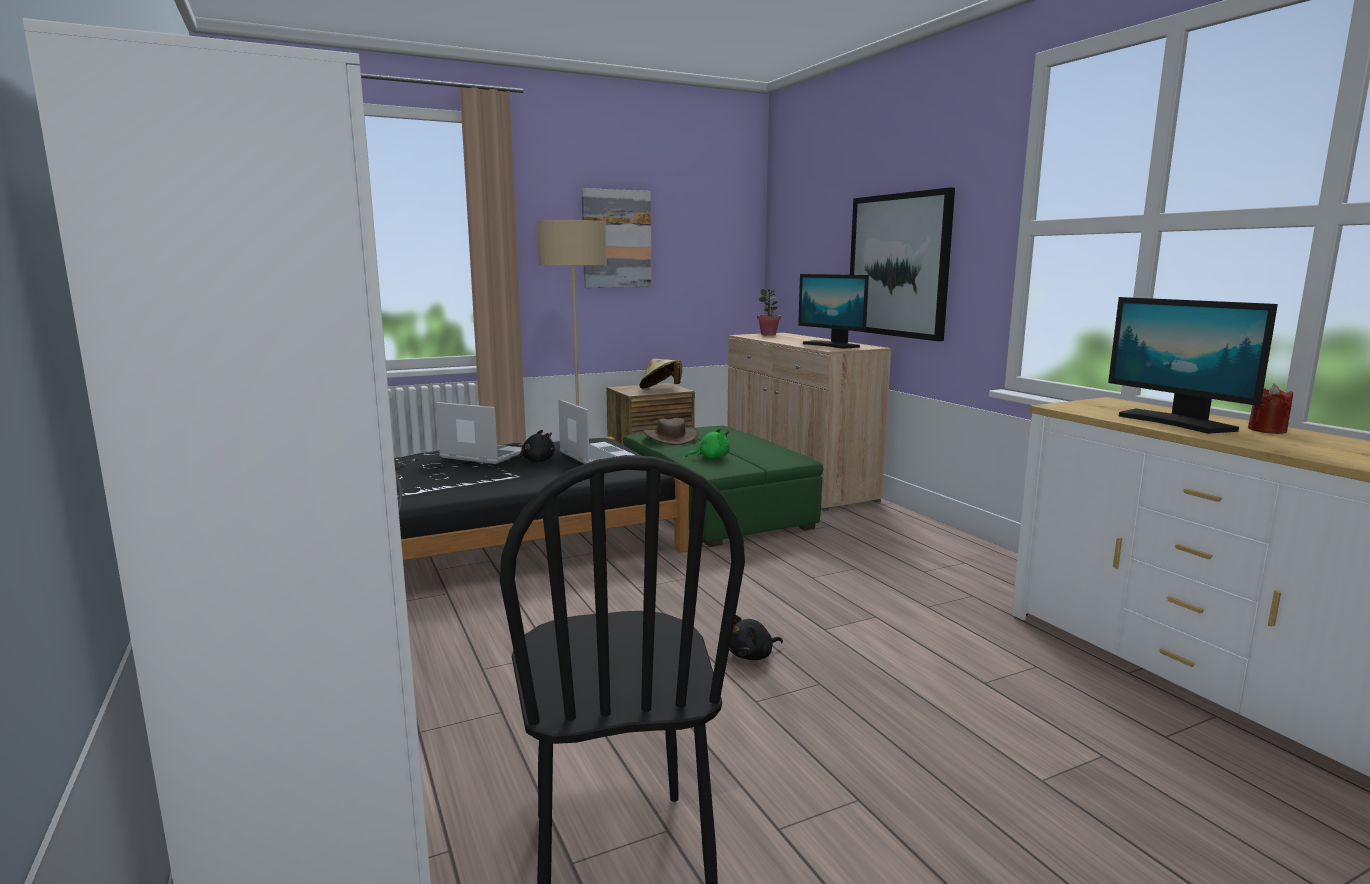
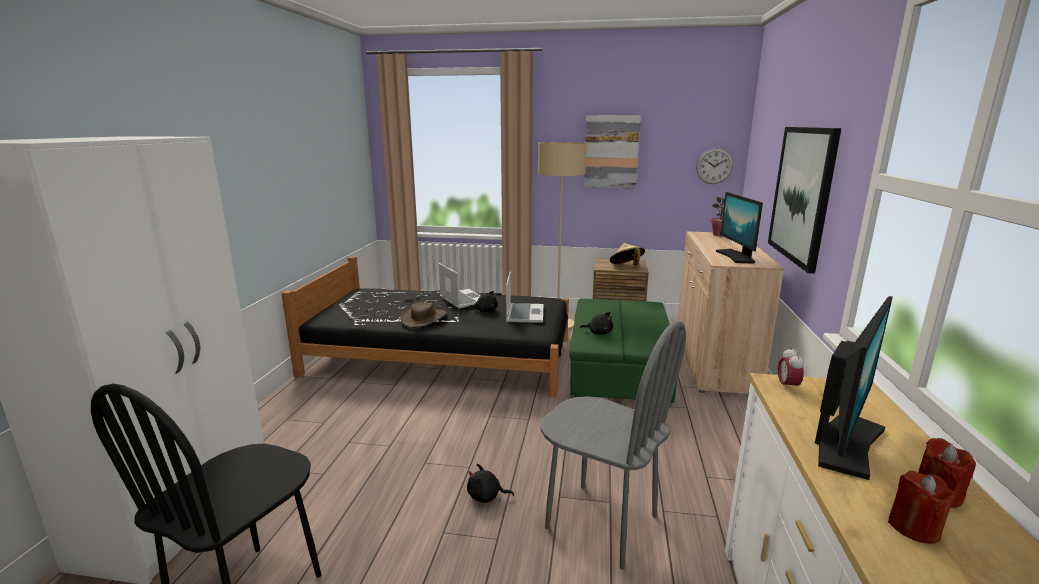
camera: 35 degrees right, 5 degrees up
brown hat [643,418,699,445] -> brown hat moved to [400,302,447,328]
green plush toy [686,428,730,459] -> black plush toy [580,312,613,335]
monitor [1108,297,1278,434] -> monitor turned 150 degrees counterclockwise [815,296,893,480]
none -> grey chair [540,321,686,569]
none -> wall clock [696,148,733,184]
none -> alarm clock [778,347,804,391]
none -> red candle [888,470,955,544]

